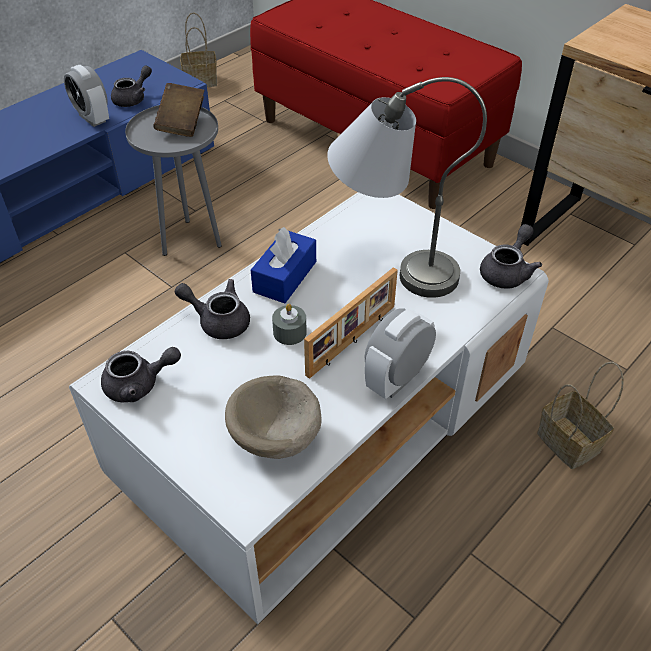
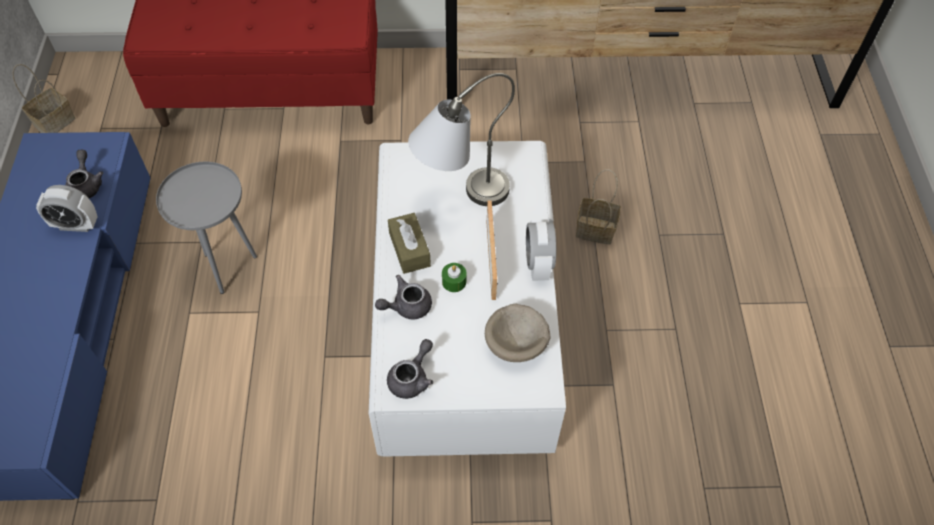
camera: 45 degrees left, 10 degrees up
brown book [153,83,205,137] -> none
blue tissue box [251,227,316,304] -> brown tissue box [388,213,431,274]
grey candle [272,304,307,345] -> green candle [442,263,467,292]
grey teapot [480,224,542,289] -> none

